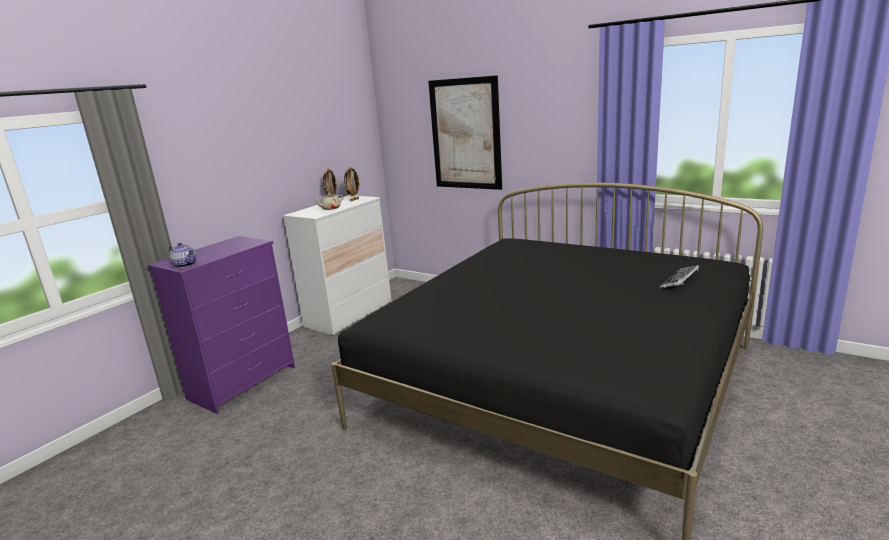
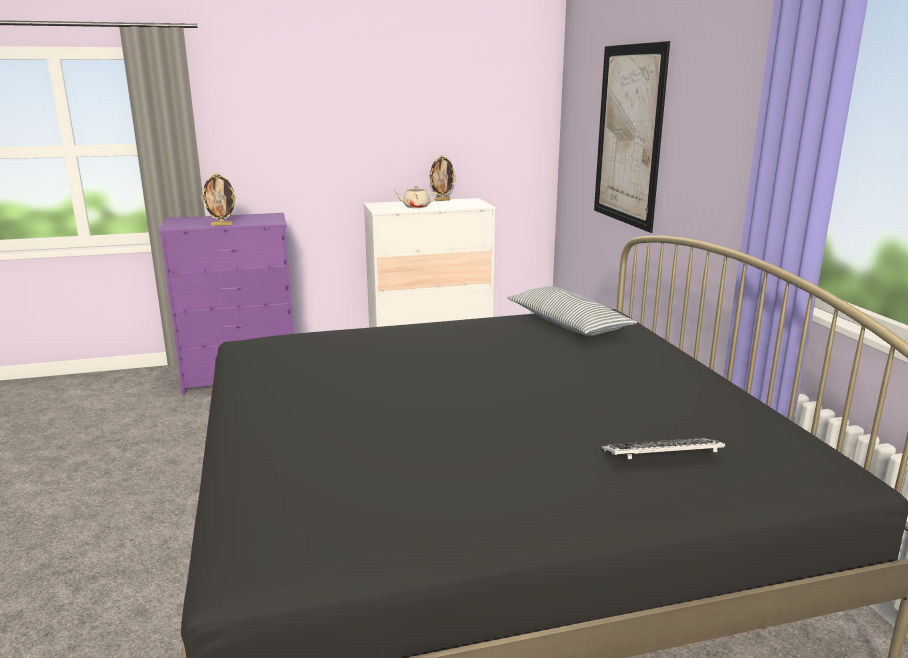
camera: 40 degrees right, 0 degrees up
teapot [169,243,197,268] -> none
picture frame [344,167,360,202] -> picture frame moved to [201,173,237,226]
none -> pillow [508,286,637,336]

